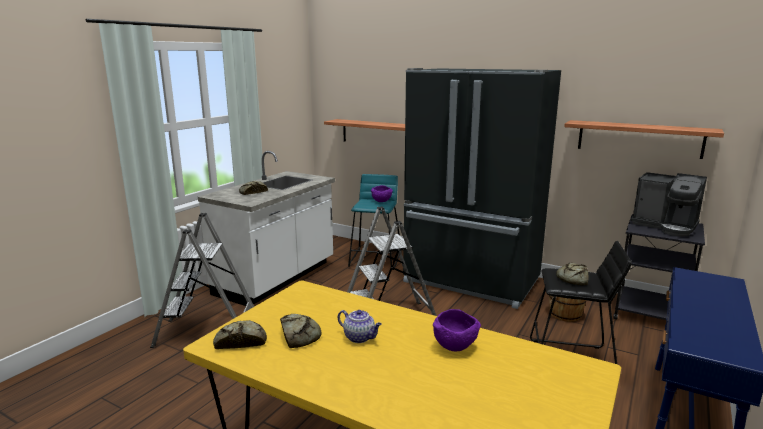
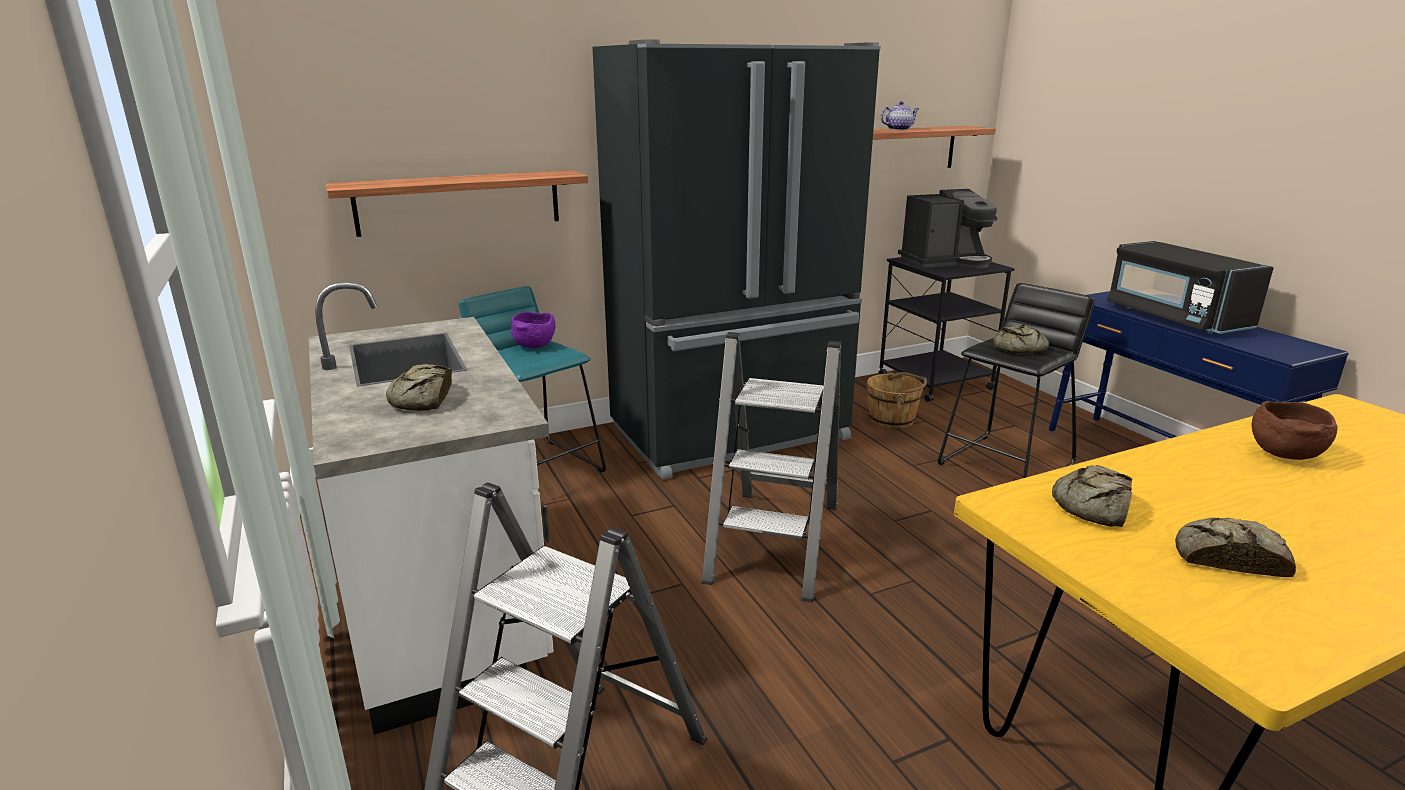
camera: 55 degrees left, 5 degrees up
bread [213,320,267,349] -> bread moved to [1052,465,1132,527]
teapot [338,310,382,343] -> teapot moved to [880,101,919,130]
purple bowl [433,309,481,351] -> brown bowl [1252,401,1337,460]
none -> black microwave [1107,241,1274,334]

